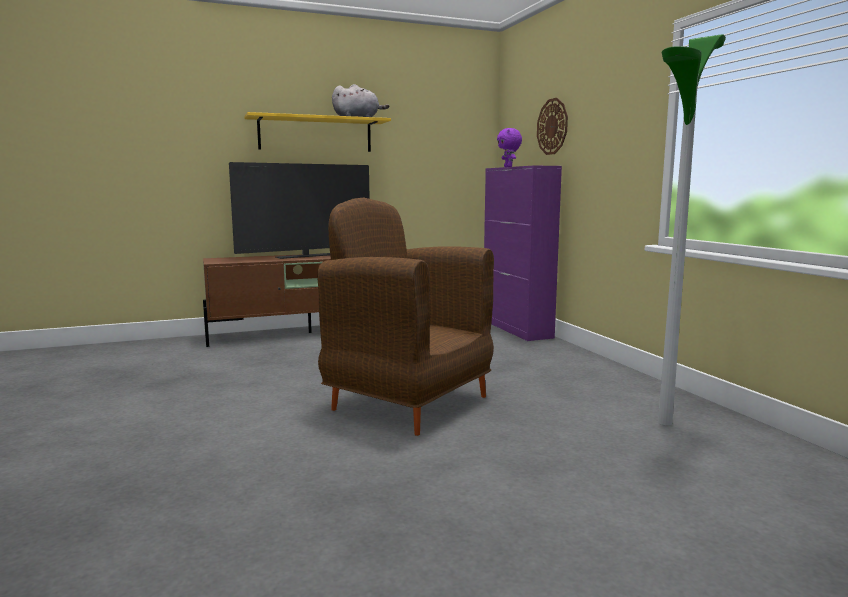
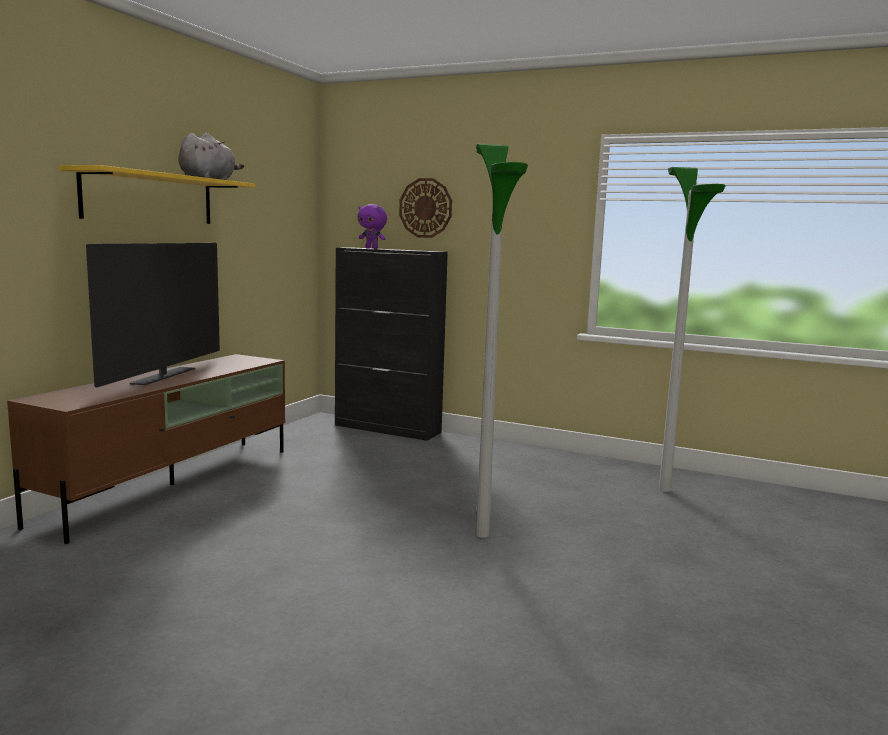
camera: 45 degrees left, 0 degrees up
brown armchair [317,197,494,436] -> floor lamp [476,144,528,538]
purple cabinet [484,165,562,341] -> black cabinet [335,248,448,441]

